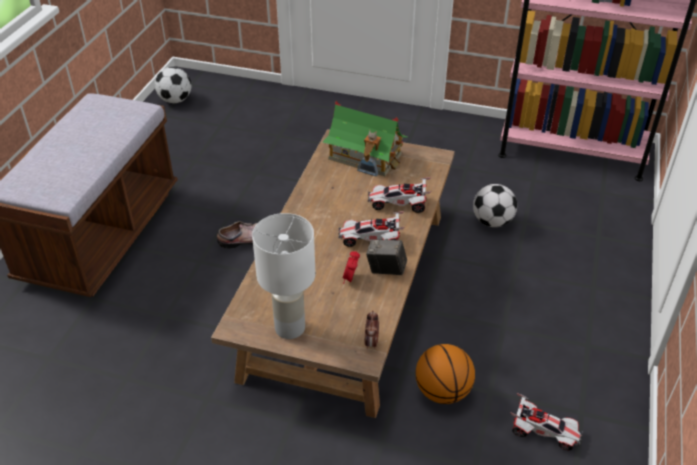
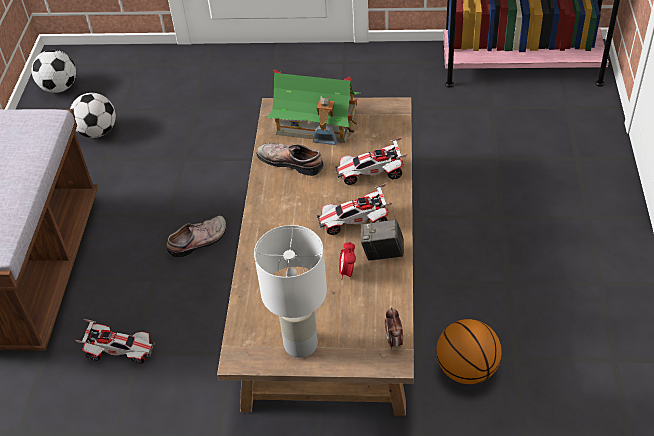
camera: 10 degrees left, 5 degrees up
football [473,184,517,227] -> football moved to [70,93,116,138]
toy car [510,393,583,450] -> toy car moved to [75,319,155,364]
none -> shoe [256,143,324,176]

